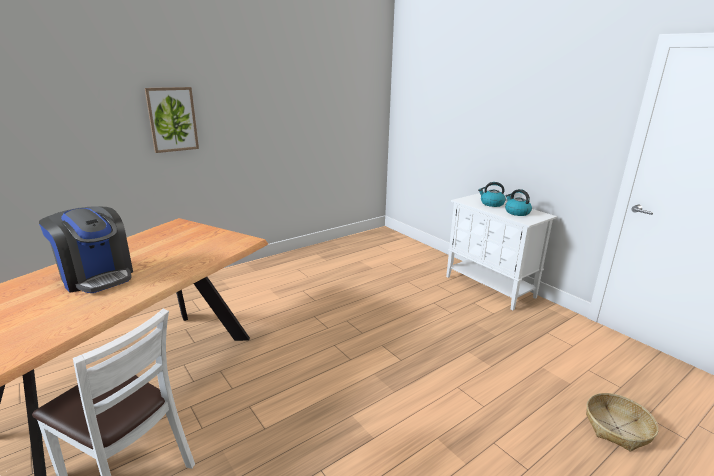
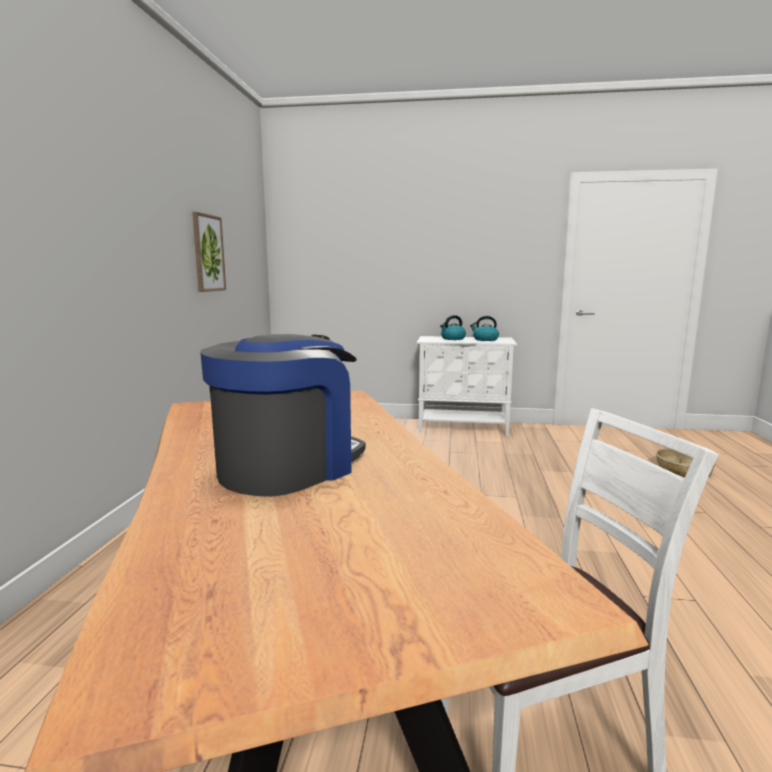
camera: 45 degrees left, 10 degrees down
coffee machine [39,206,133,293] -> coffee machine turned 45 degrees counterclockwise [200,334,365,497]
picture [145,87,199,153] -> picture moved to [192,212,226,292]

